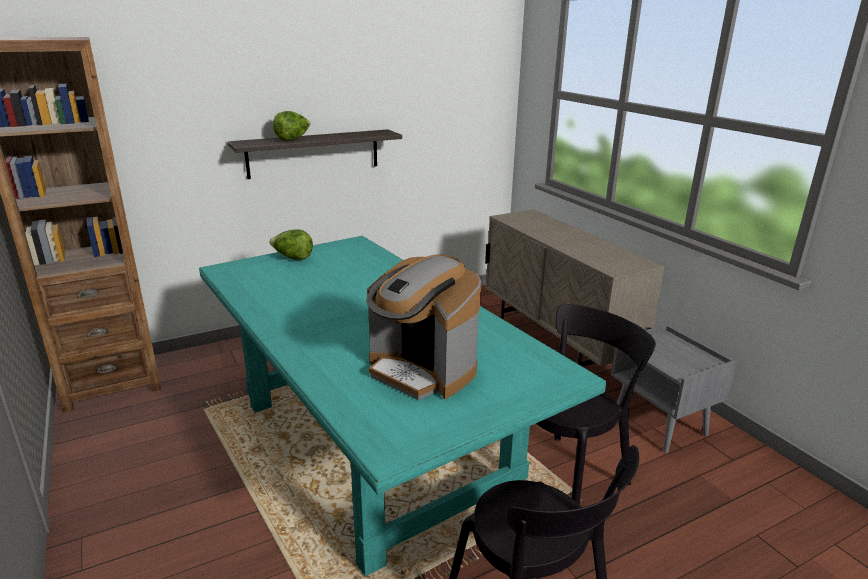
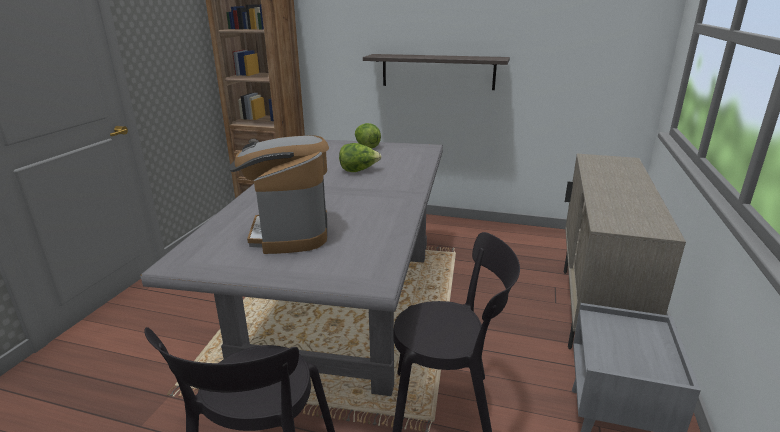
camera: 45 degrees right, 0 degrees up
turquoise dining table [199,236,606,576] -> grey dining table [140,140,443,396]
lettuce [272,111,310,141] -> lettuce moved to [339,143,382,172]

